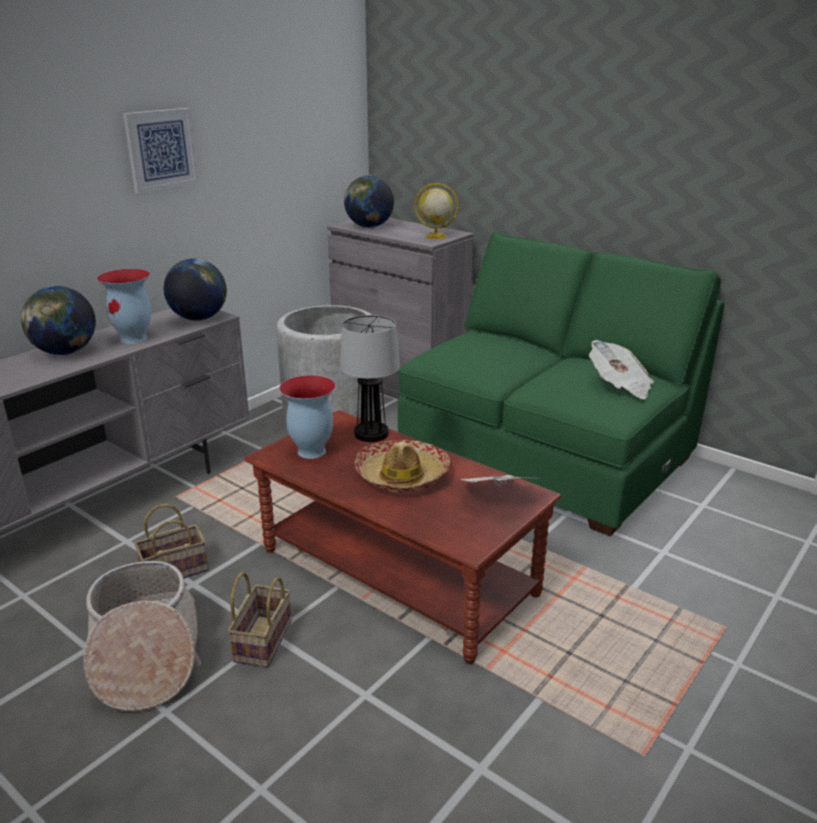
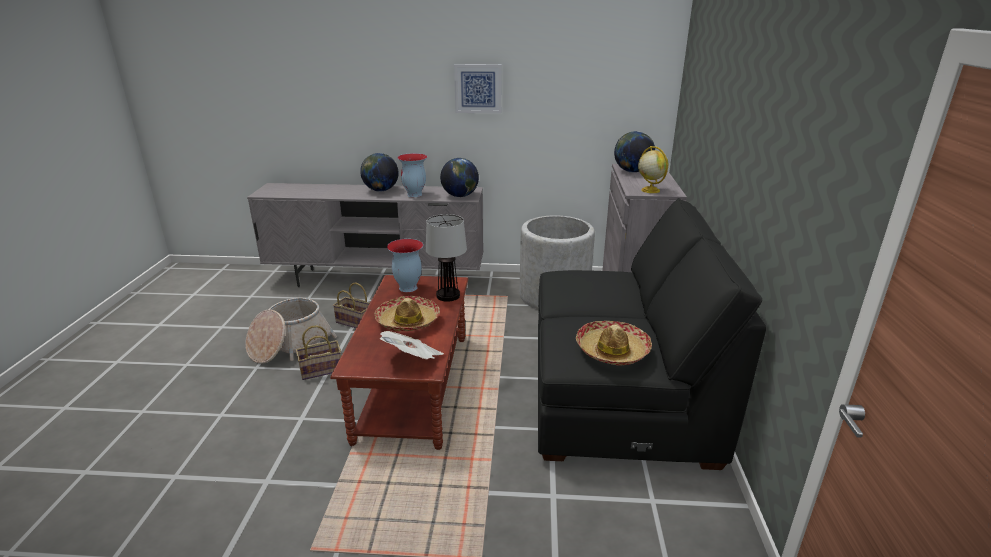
camera: 55 degrees right, 0 degrees up
green sofa [398,232,724,536] -> black sofa [538,198,766,470]
newspaper [589,340,654,399] -> hat [576,321,652,365]

